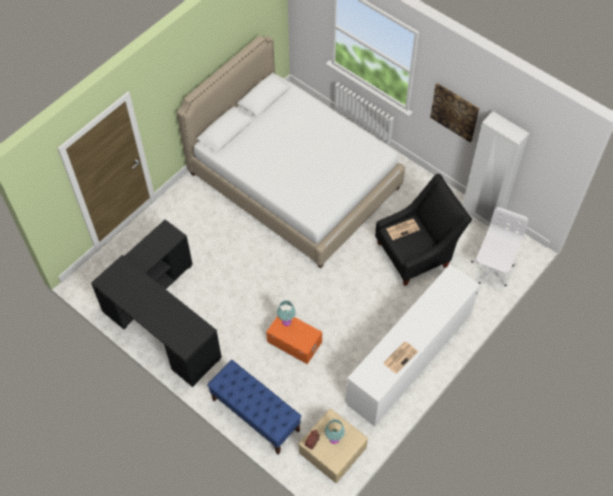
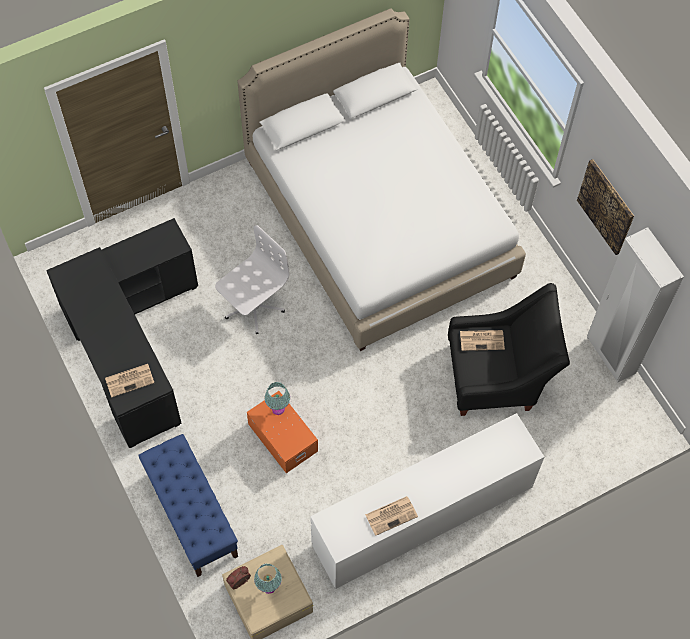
camera: 20 degrees right, 5 degrees up
white office chair [471,207,528,287] -> white office chair moved to [215,225,290,334]
none -> newspaper [105,364,154,398]

